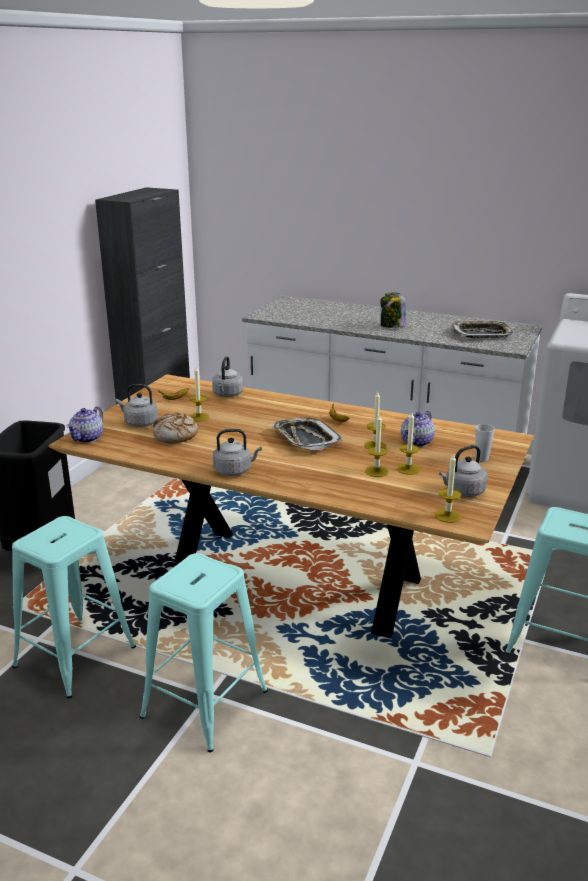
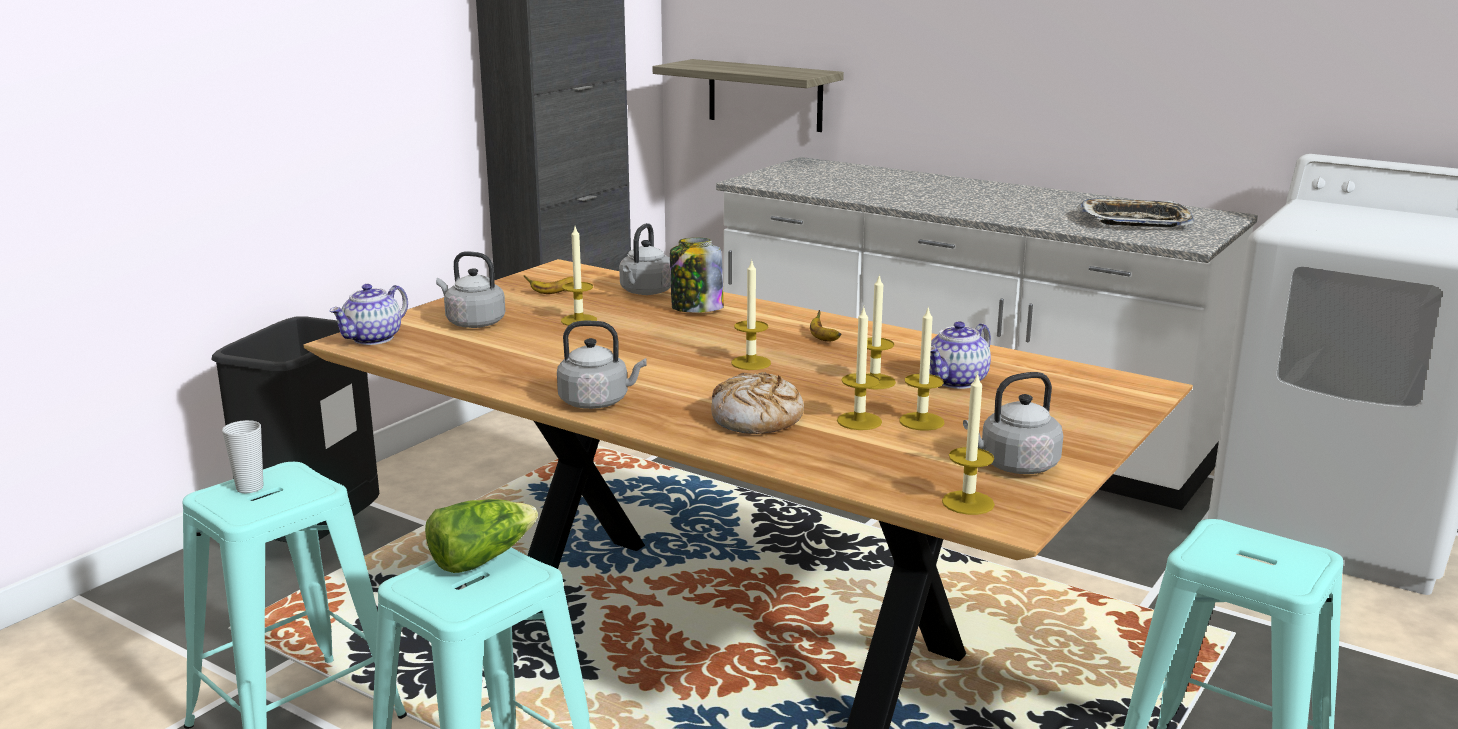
camera: 10 degrees right, 5 degrees down
bread [153,413,198,443] -> bread moved to [711,372,804,434]
tray [272,417,342,450] -> candle [731,259,771,370]
jar [380,293,406,328] -> jar moved to [670,238,724,313]
cup [475,424,495,462] -> cup moved to [222,420,263,493]
none -> lettuce [425,499,538,573]
none -> shelf [653,59,844,132]

